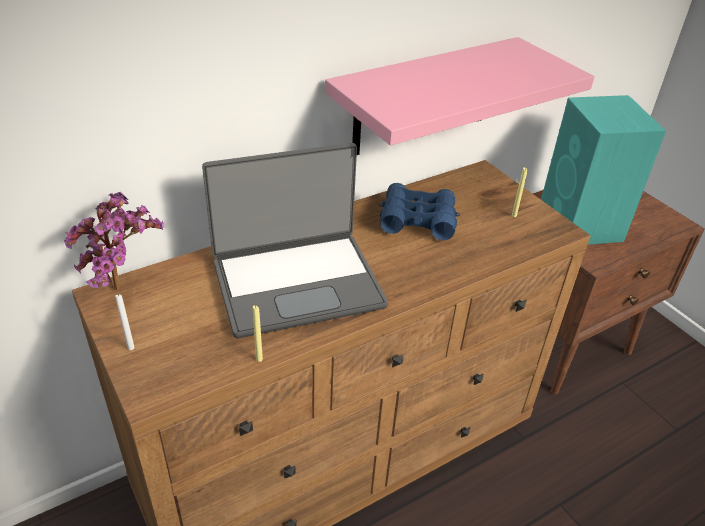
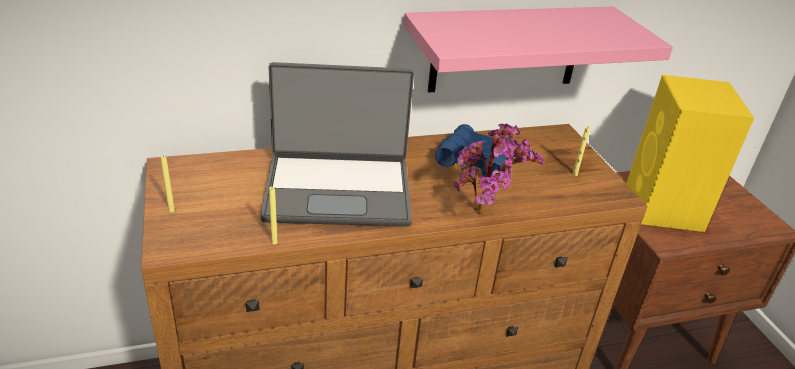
camera: 15 degrees right, 5 degrees down
potted plant [64,192,164,290] -> potted plant moved to [454,123,544,214]
white candle [115,294,135,350] -> yellow candle [161,156,175,212]
turquoise speaker [541,95,666,245] -> yellow speaker [626,75,754,232]

